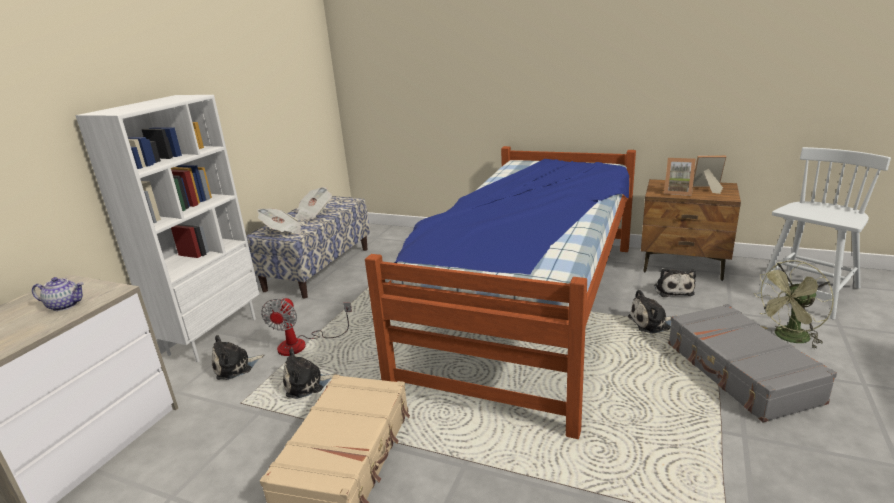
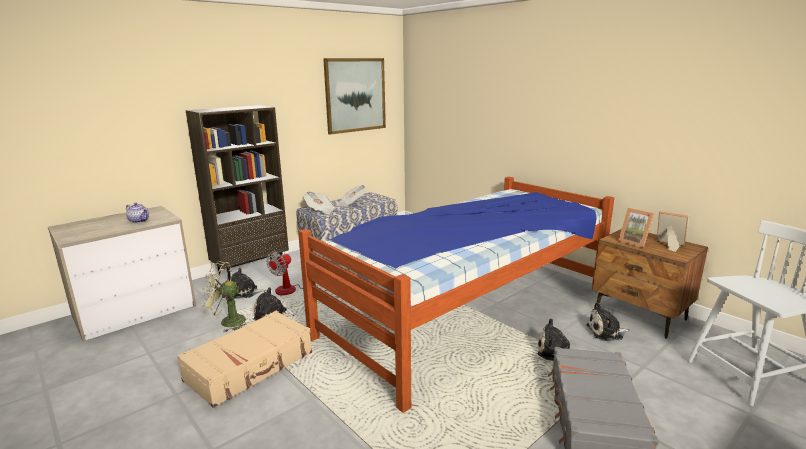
camera: 25 degrees right, 5 degrees down
white bookcase [75,95,260,362] -> brown bookcase [186,105,289,281]
plush toy [654,268,696,297] -> plush toy turned 60 degrees clockwise [586,302,630,341]
green fan [754,260,834,349] -> green fan moved to [201,261,247,332]
none -> picture [323,58,386,135]

